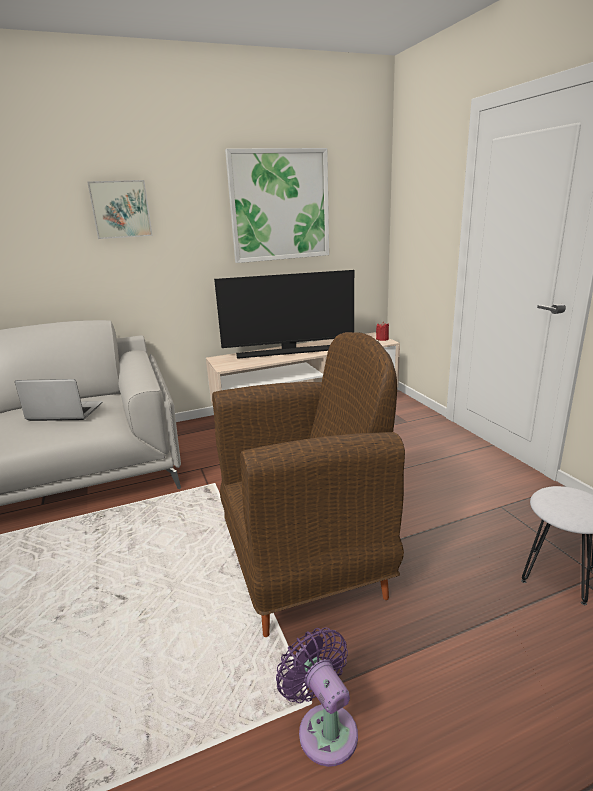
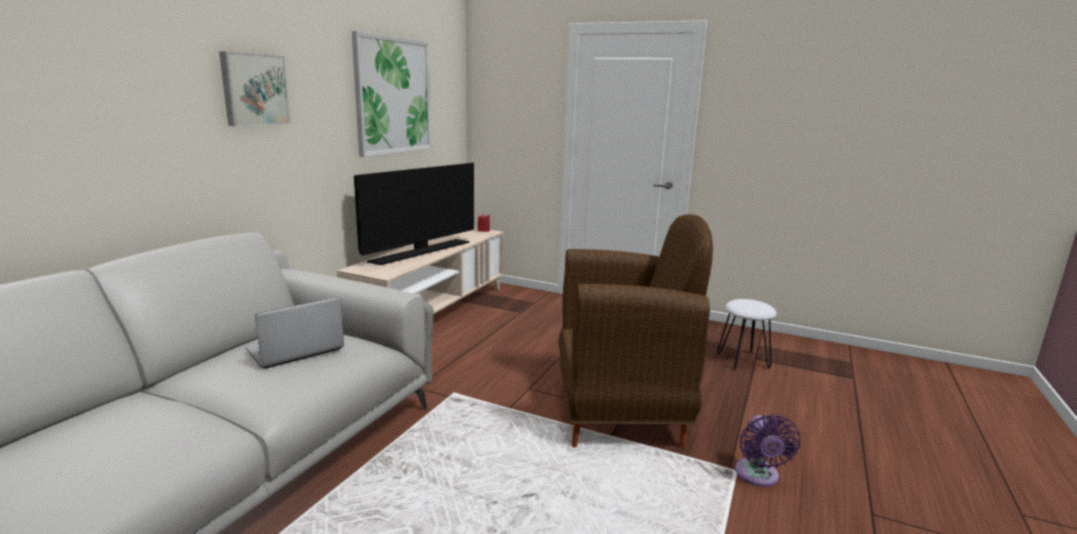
camera: 45 degrees left, 5 degrees down
brown armchair [212,332,405,637] -> brown armchair turned 60 degrees clockwise [559,214,713,448]
purple fan [276,627,358,767] -> purple fan turned 105 degrees counterclockwise [735,414,801,487]

